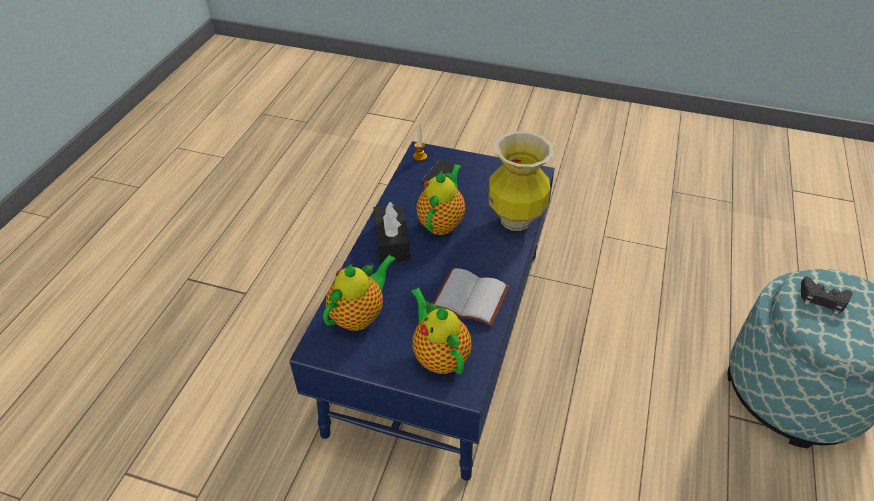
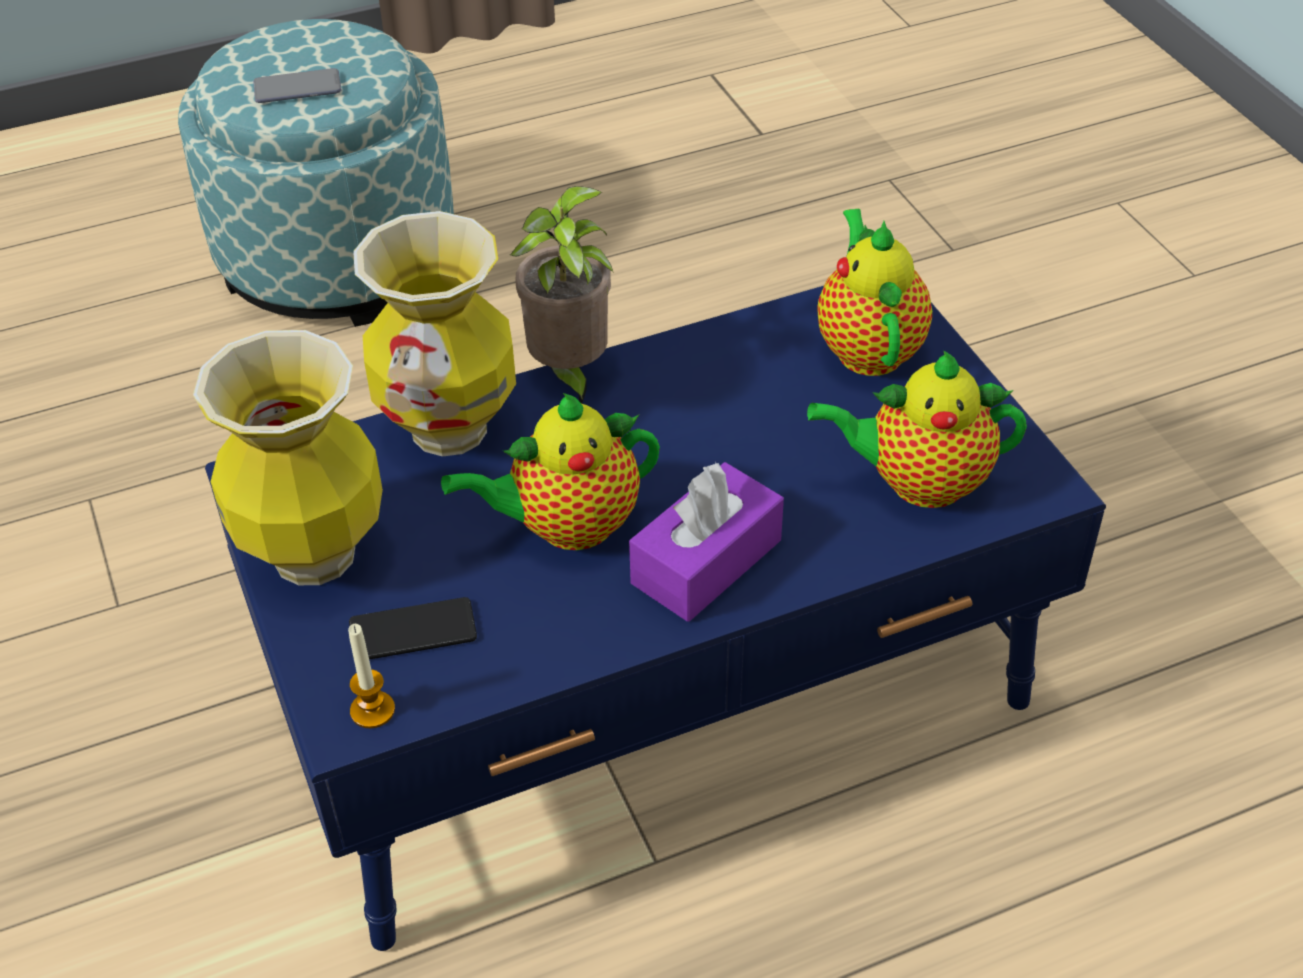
camera: 130 degrees left, 0 degrees up
black tissue box [373,202,410,263] -> purple tissue box [629,461,784,622]
teapot [411,288,472,374] -> teapot turned 150 degrees clockwise [817,209,932,376]
white book [432,268,509,326] -> none
black game controller [801,277,853,315] -> phone [253,68,342,103]
none -> vase [193,330,383,585]
none -> potted plant [510,186,614,404]

